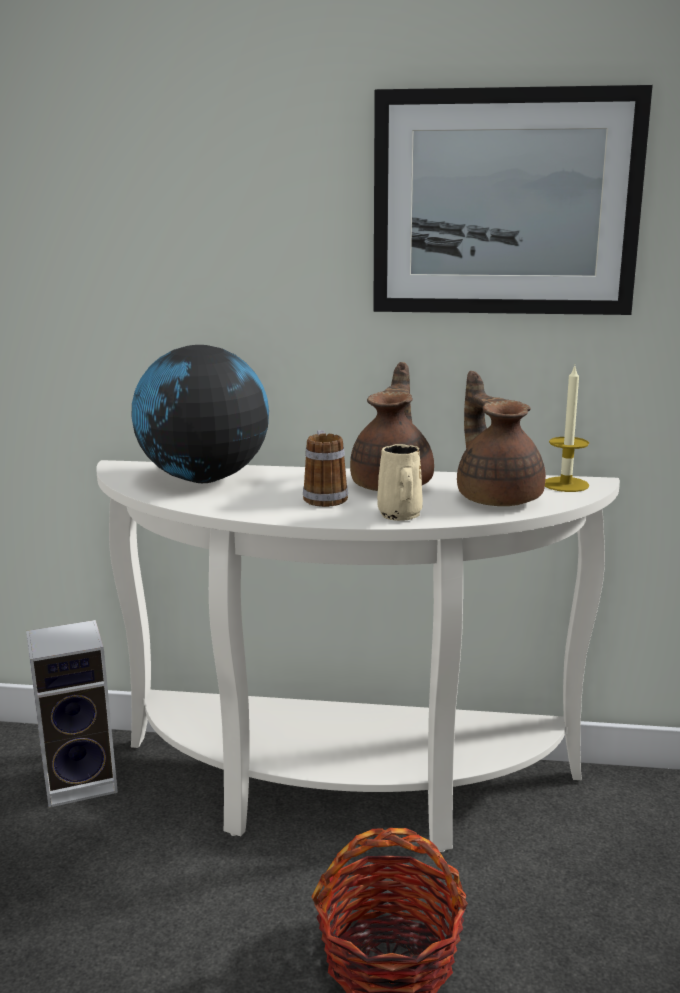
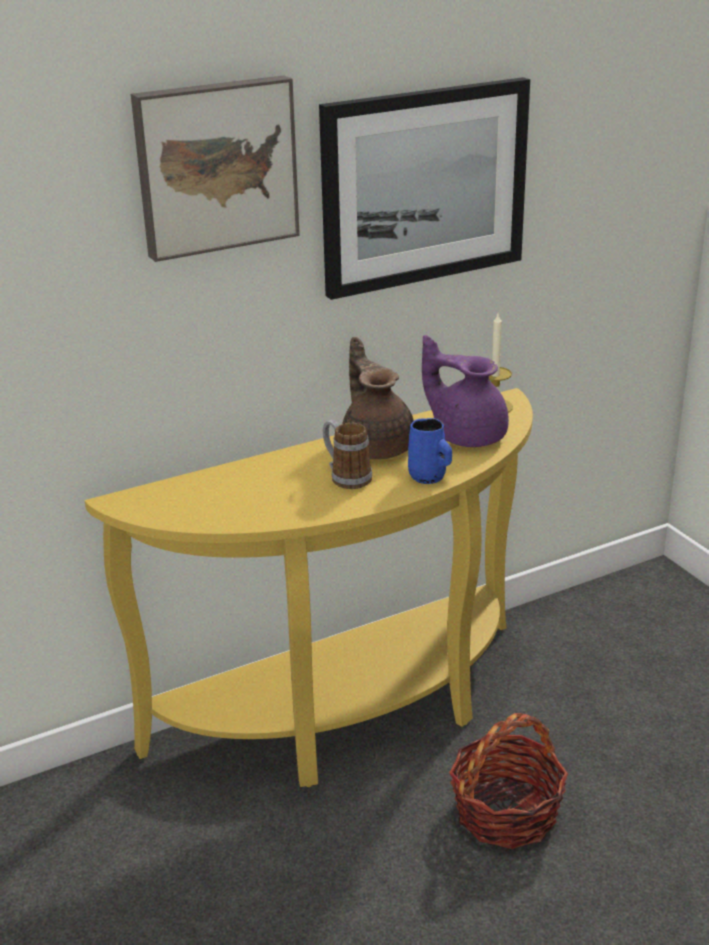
camera: 35 degrees left, 10 degrees up
speaker [26,620,118,808] -> none
white console table [96,460,620,852] -> yellow console table [85,388,533,787]
globe [131,345,269,483] -> none
beige mug [377,444,423,521] -> blue mug [408,418,452,484]
brown teapot [457,371,546,506] -> purple teapot [422,335,509,447]
none -> picture [131,75,300,262]

